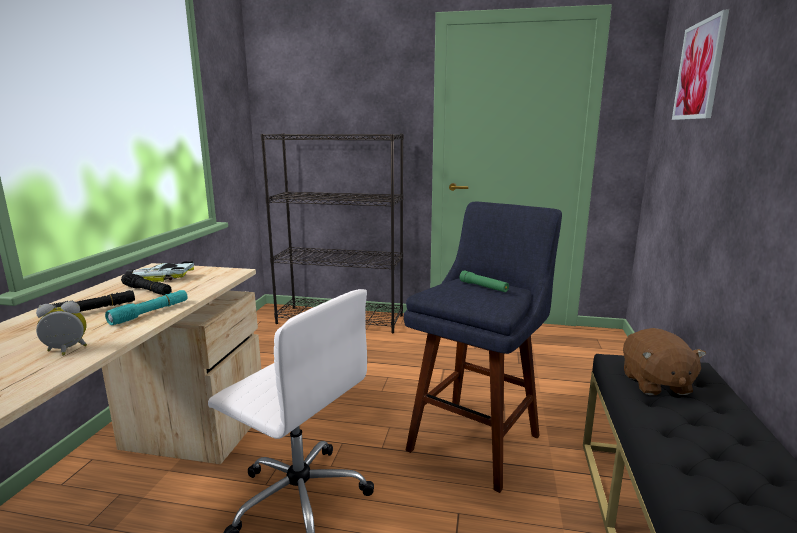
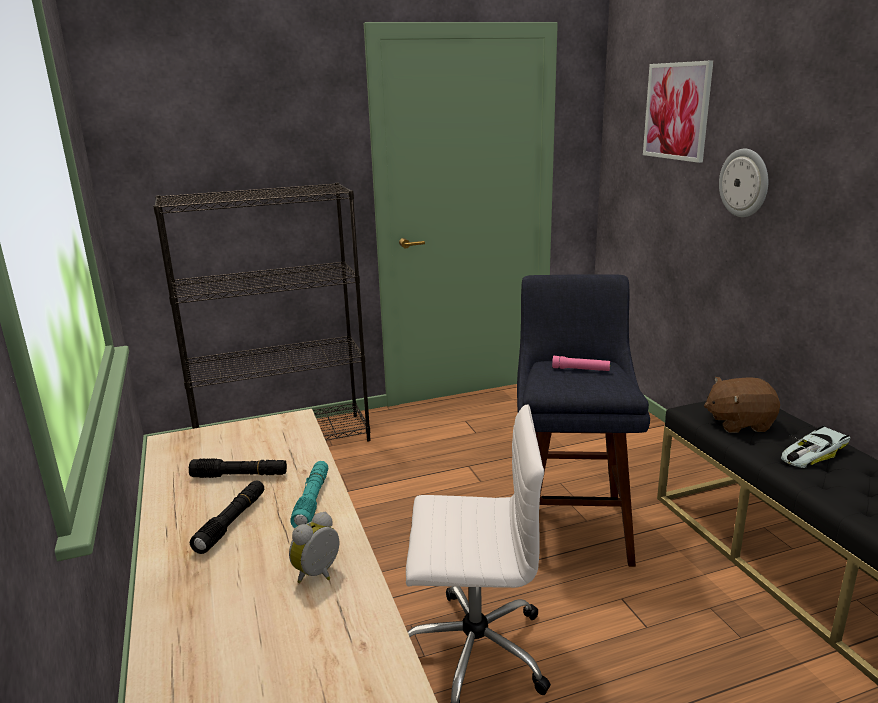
camera: 30 degrees left, 5 degrees up
toy car [126,261,194,282] -> toy car moved to [781,425,850,468]
green flashlight [460,270,509,292] -> pink flashlight [552,356,610,371]
brown plush toy [623,328,706,395] -> brown plush toy turned 120 degrees clockwise [704,377,780,433]
none -> wall clock [719,148,768,217]

